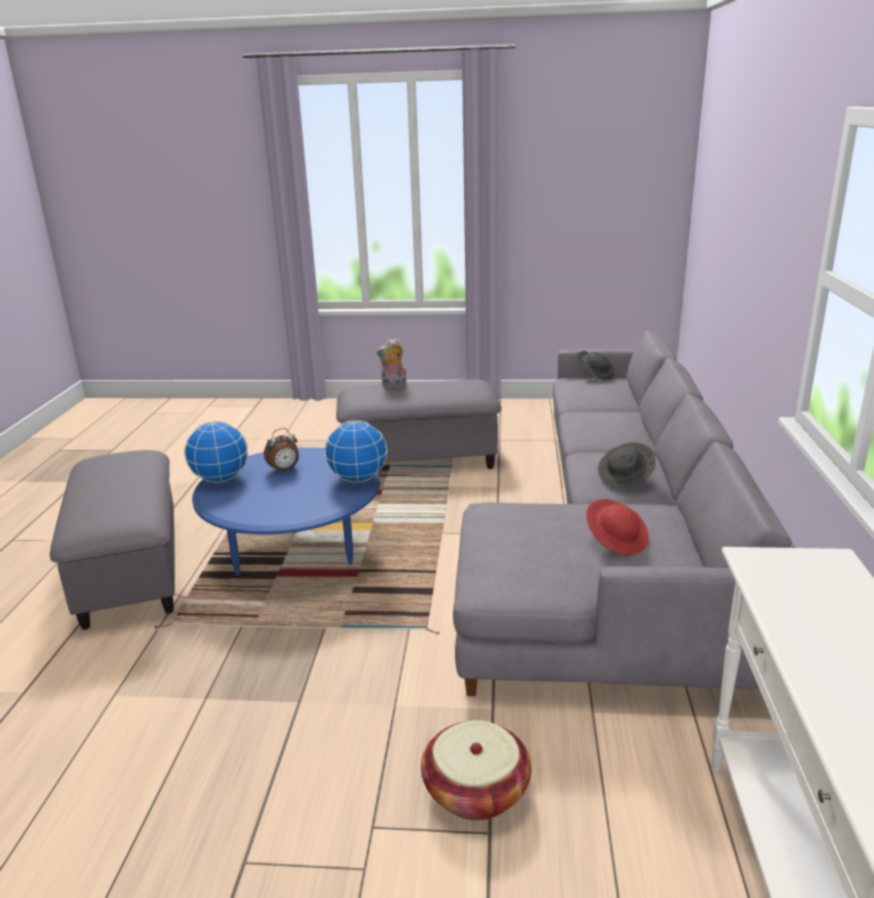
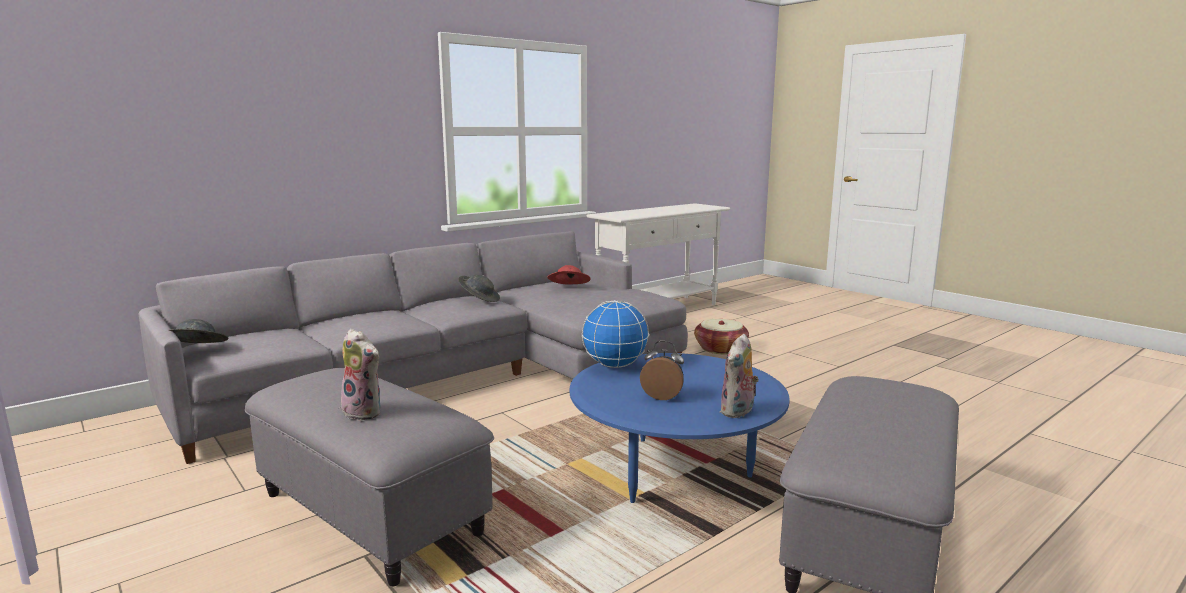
camera: 135 degrees left, 10 degrees down
globe [184,421,248,483] -> plush toy [720,334,759,418]

